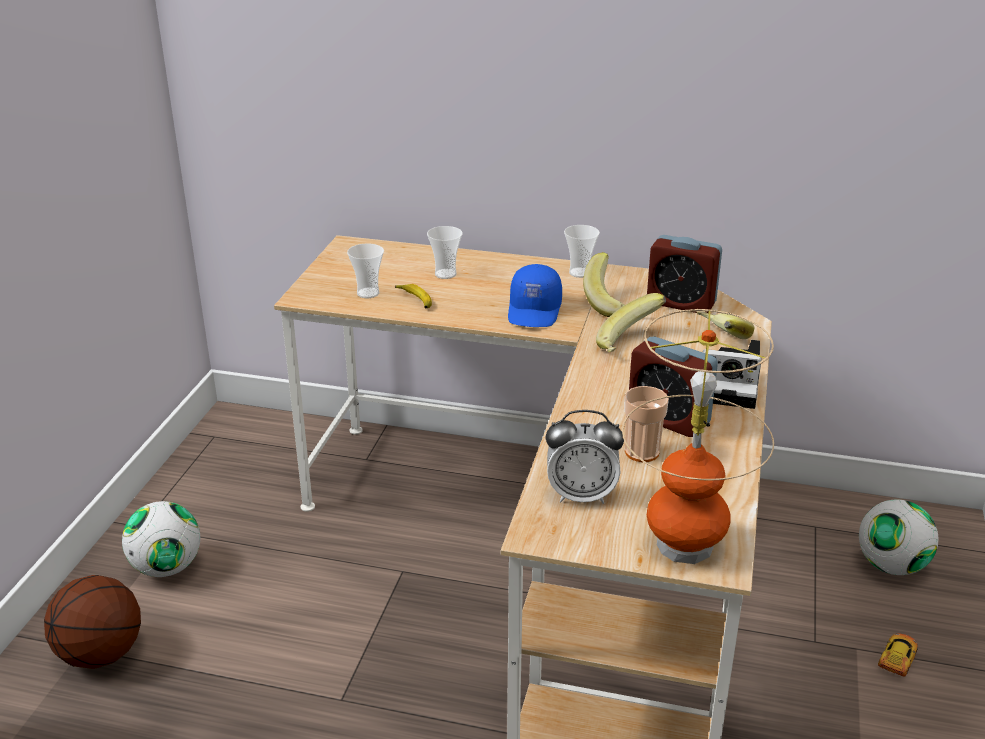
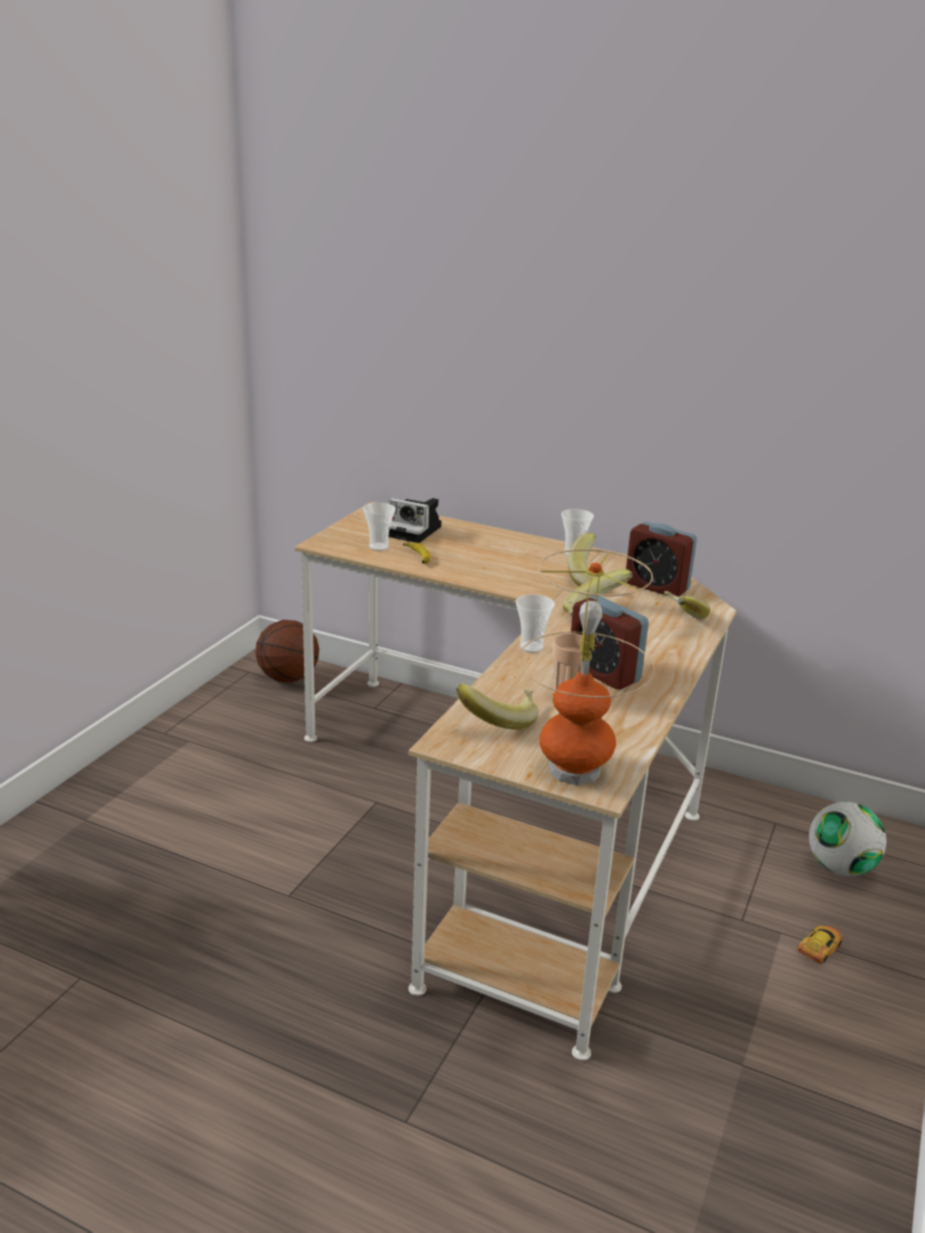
camera: 10 degrees right, 5 degrees down
basketball [44,575,141,669] -> basketball moved to [255,620,319,682]
football [122,501,200,577] -> none
cup [427,226,462,279] -> cup moved to [516,594,555,653]
blue cap [508,264,562,327] -> none
alarm clock [545,410,624,504] -> banana [456,683,539,729]
camera [703,340,762,409] -> camera moved to [388,498,441,543]

